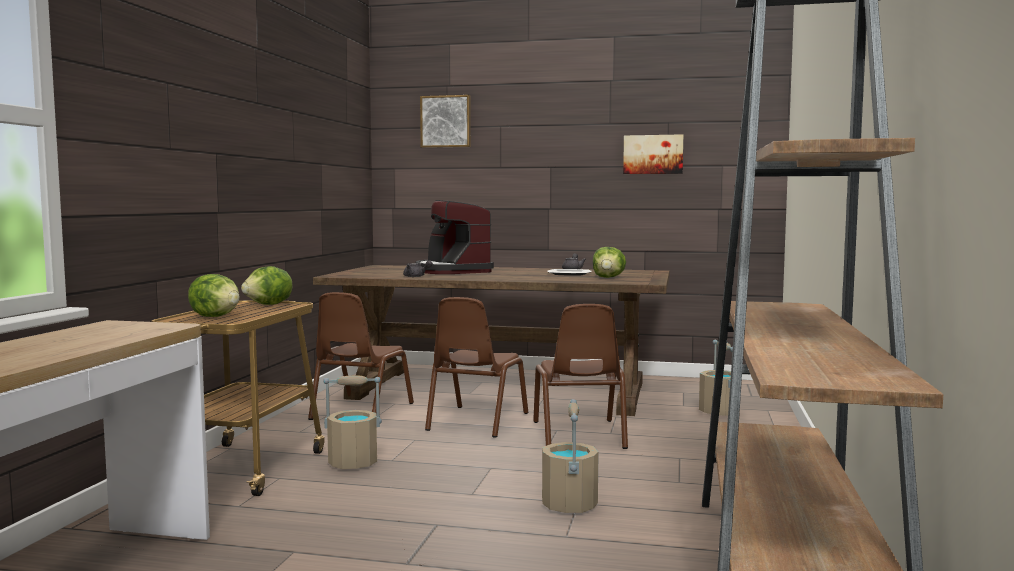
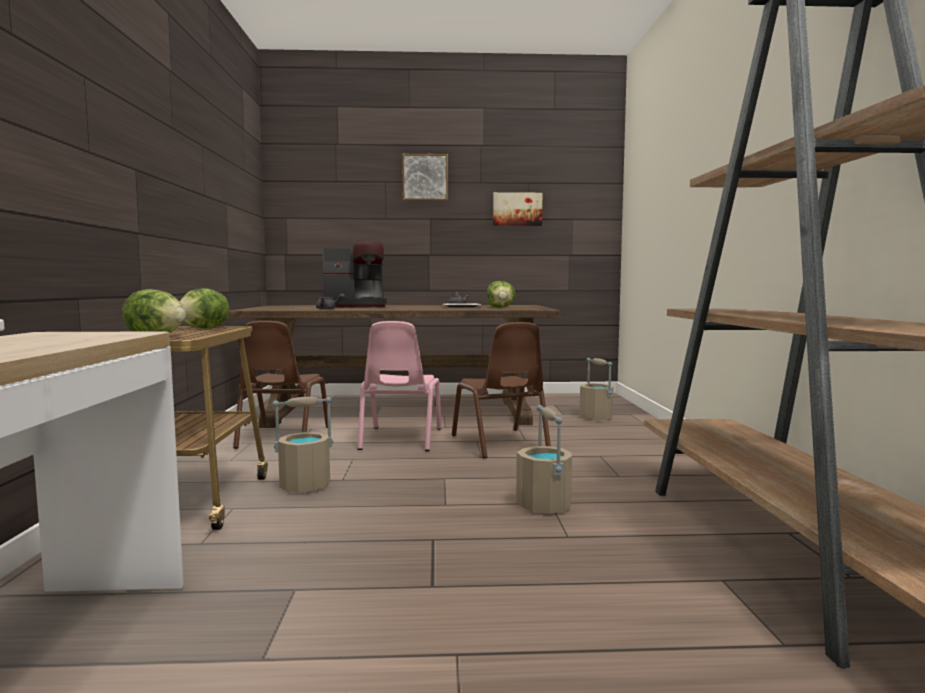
camera: 15 degrees left, 0 degrees up
coffee machine [415,200,494,274] -> coffee machine turned 60 degrees counterclockwise [322,241,387,308]
picture [420,95,471,148] -> picture moved to [402,154,448,201]
brown chair [425,297,528,438] -> pink chair [358,321,441,451]

